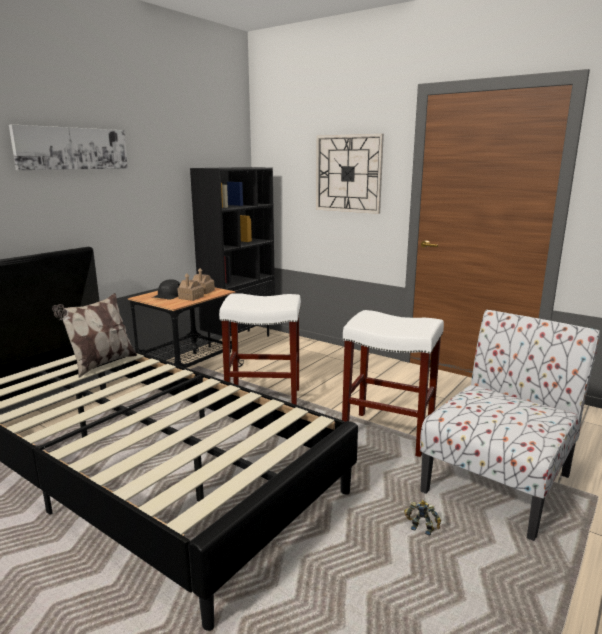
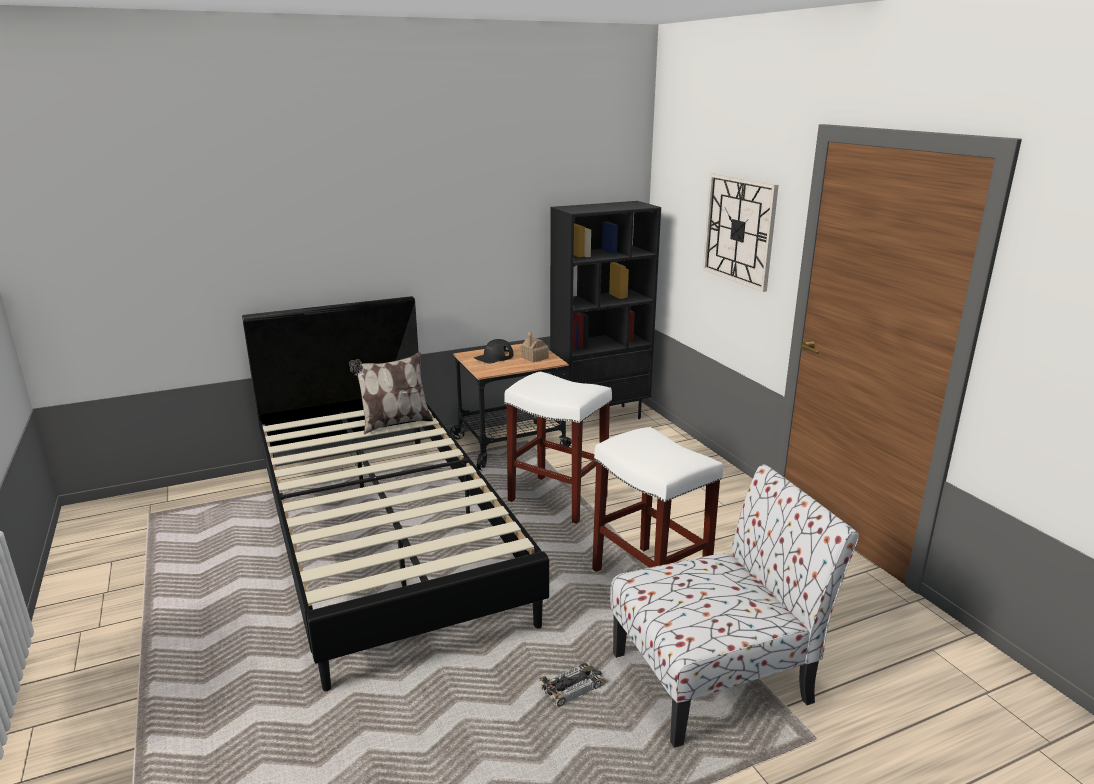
camera: 30 degrees right, 5 degrees up
picture [9,124,128,170] -> none
toy house [178,273,204,301] -> none
toy robot [404,500,441,535] -> toy car [540,662,608,707]

